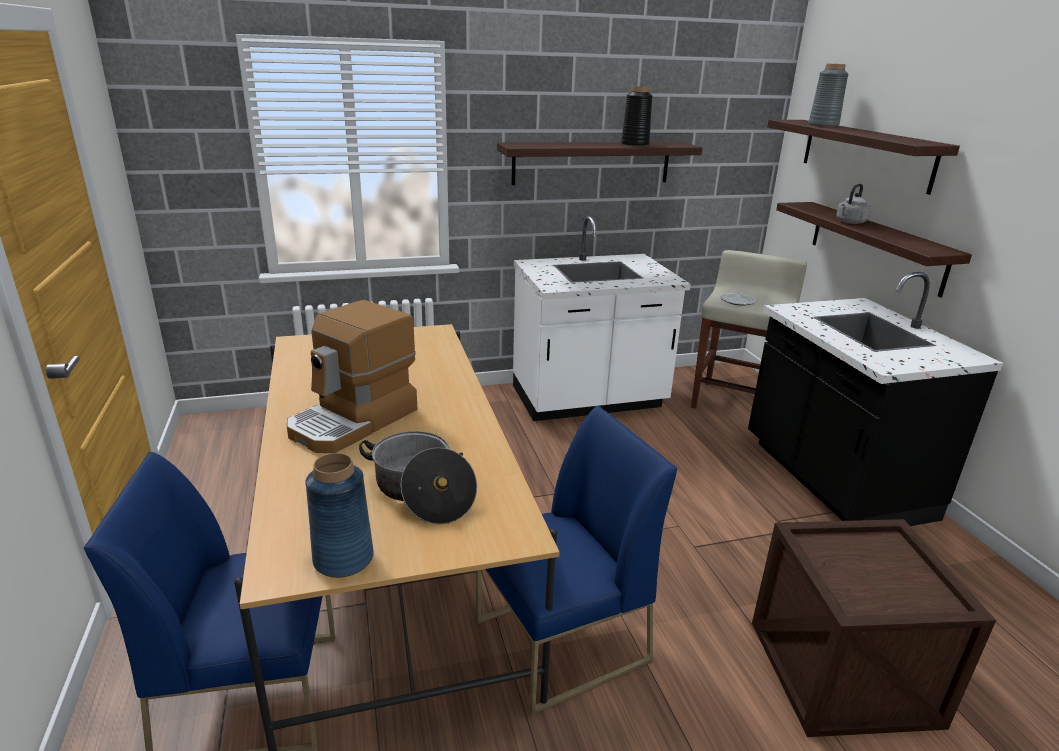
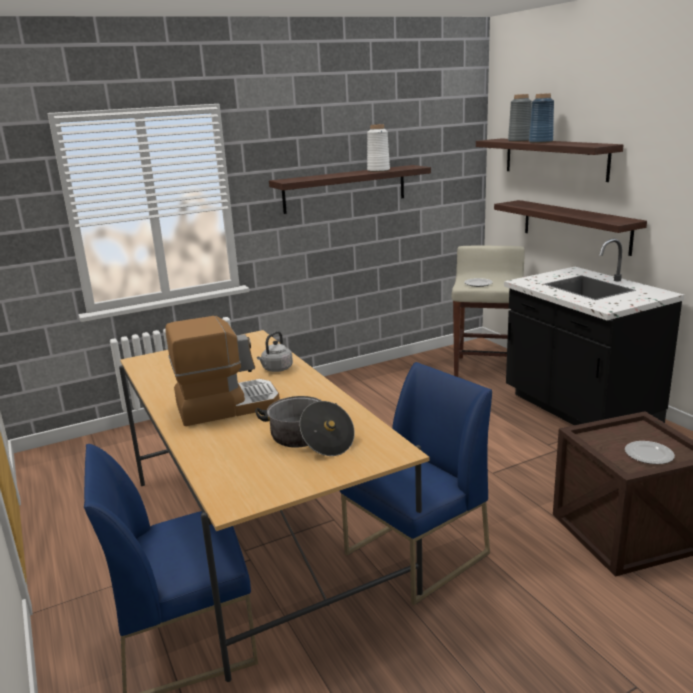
camera: 10 degrees left, 5 degrees down
coffee machine [287,300,417,453] -> coffee machine turned 135 degrees counterclockwise [166,316,280,426]
blue vase [305,453,374,578] -> blue vase moved to [529,93,554,143]
white counter [513,216,691,421] -> none
black vase [621,86,653,147] -> white vase [367,124,390,172]
grey kettle [836,184,871,224] -> grey kettle moved to [257,331,293,372]
none -> plate [625,441,675,464]

